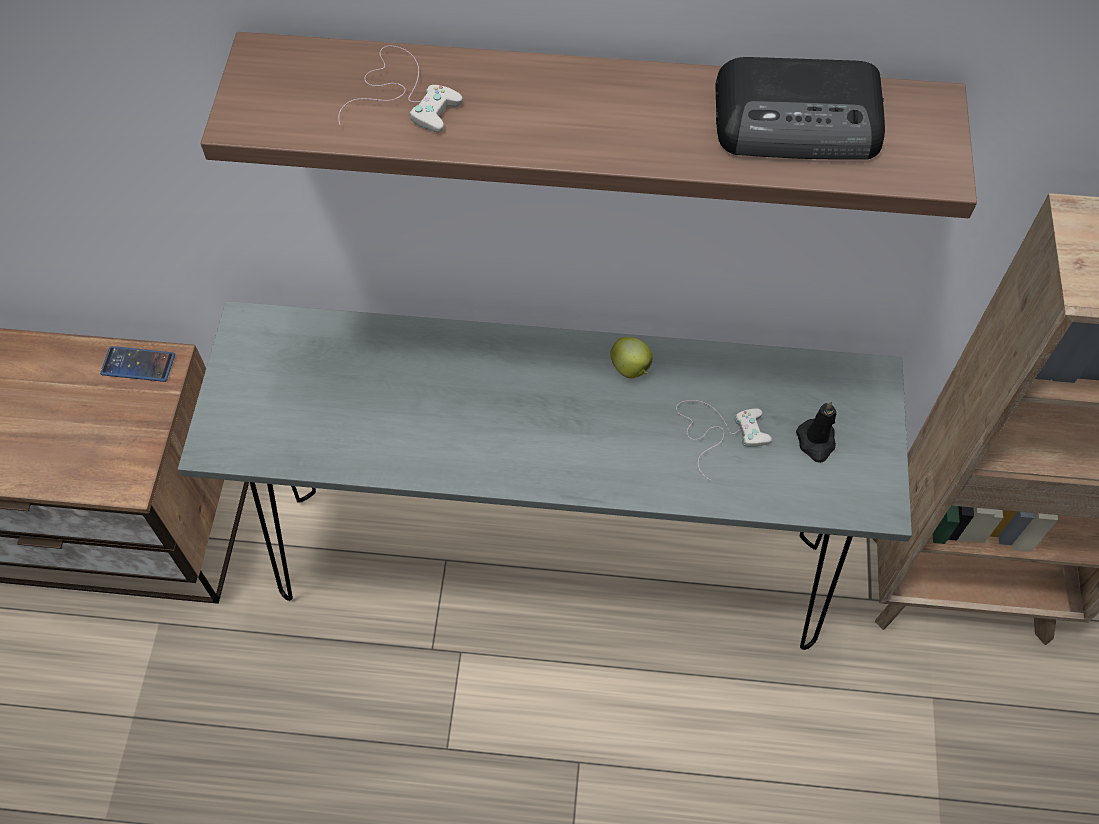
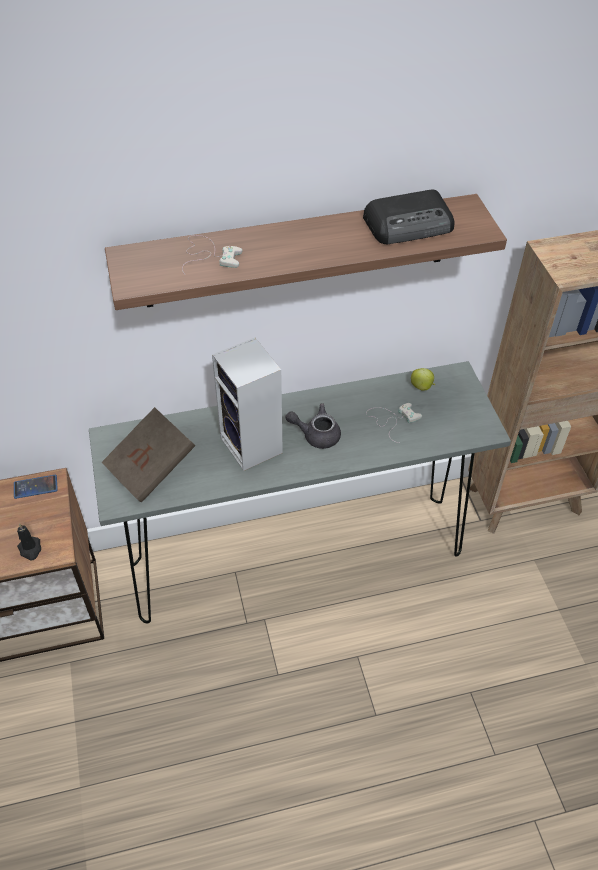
camera: 20 degrees left, 10 degrees down
apple [611,337,653,378] -> apple moved to [411,368,435,391]
black candle [796,401,836,463] -> black candle moved to [17,523,41,561]
none -> brown book [102,407,195,502]
none -> speaker [212,338,283,471]
none -> grey teapot [286,403,341,449]

